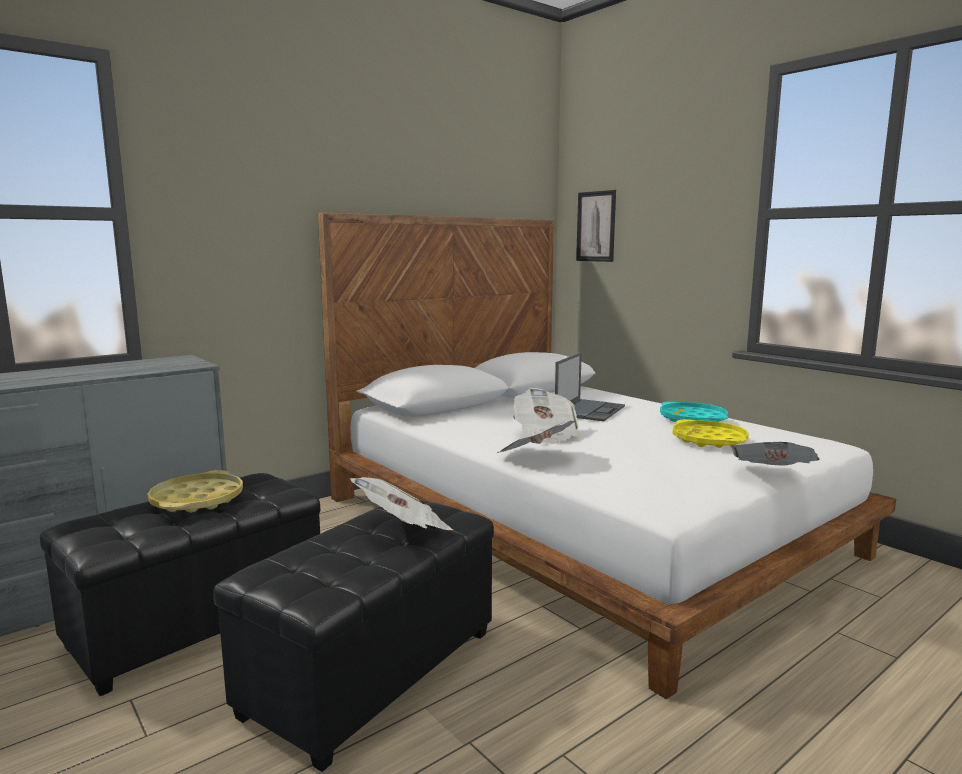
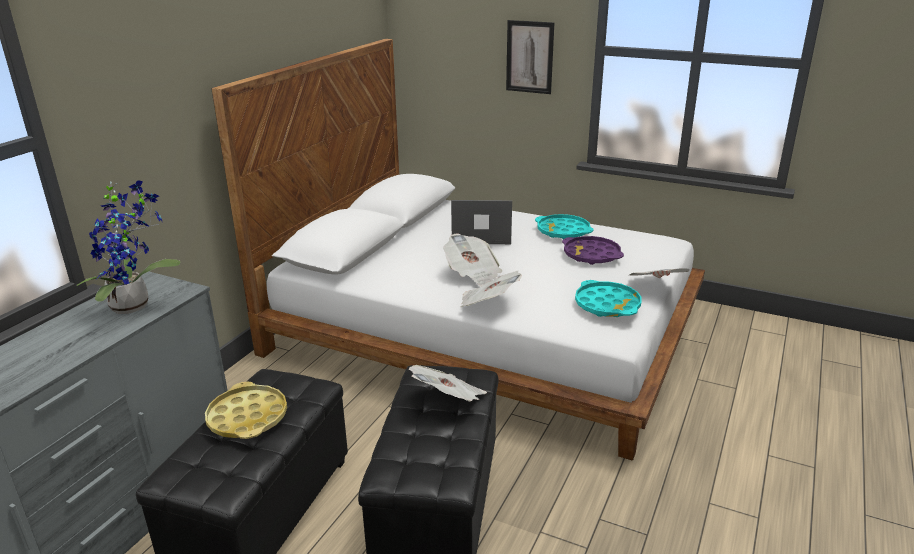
camera: 25 degrees left, 15 degrees up
laptop [555,352,625,421] -> laptop turned 90 degrees counterclockwise [451,200,512,244]
picture [576,190,616,262] -> picture moved to [506,20,554,94]
yellow tray [673,419,749,448] -> purple tray [562,236,624,265]
none -> potted plant [76,180,181,314]
none -> turquoise tray [575,280,642,317]

